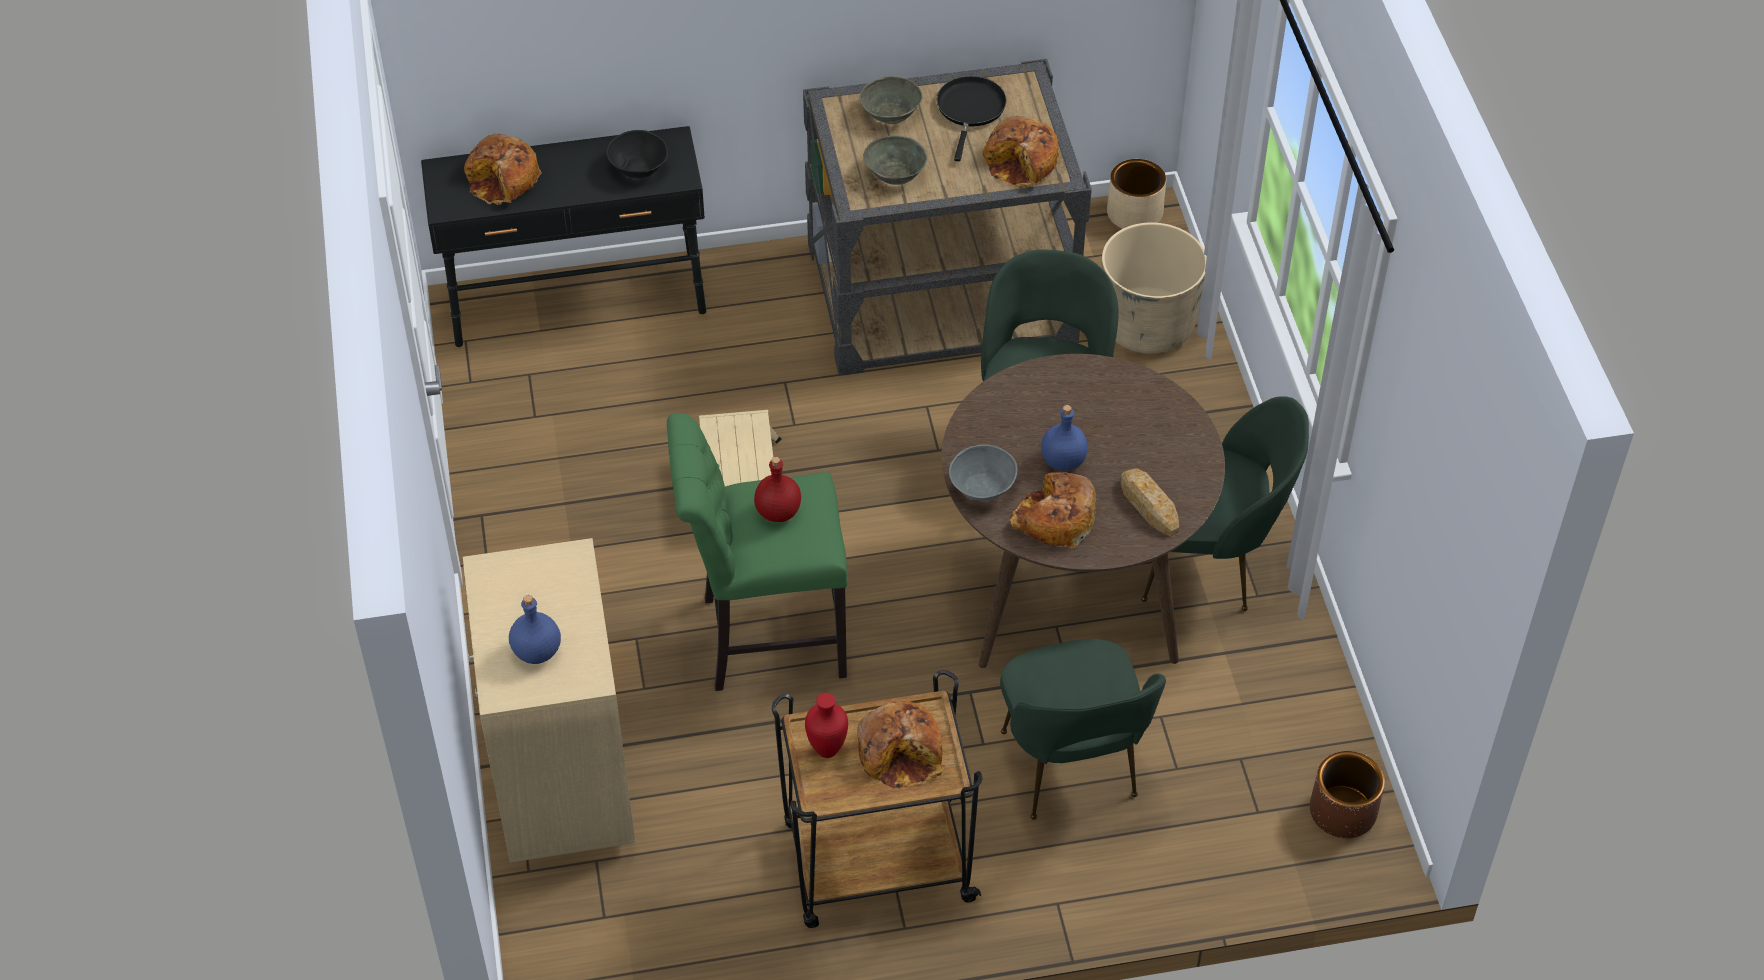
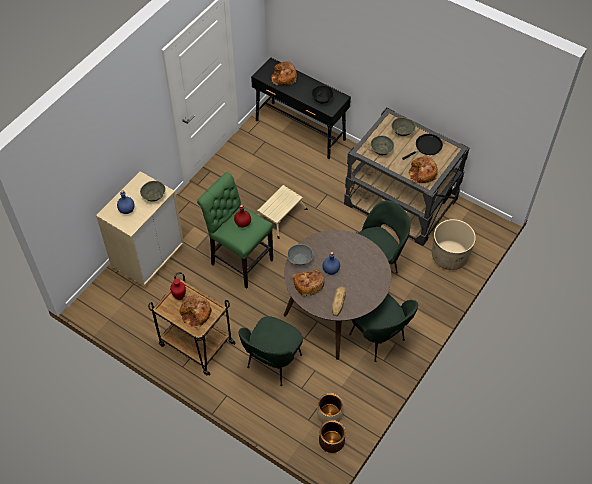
camera: 45 degrees right, 5 degrees up
beige planter [1107,159,1166,229] -> beige planter moved to [317,393,343,424]
none -> grey bowl [140,181,166,202]

